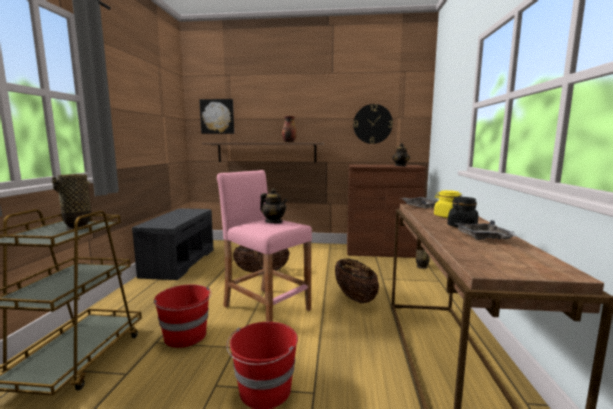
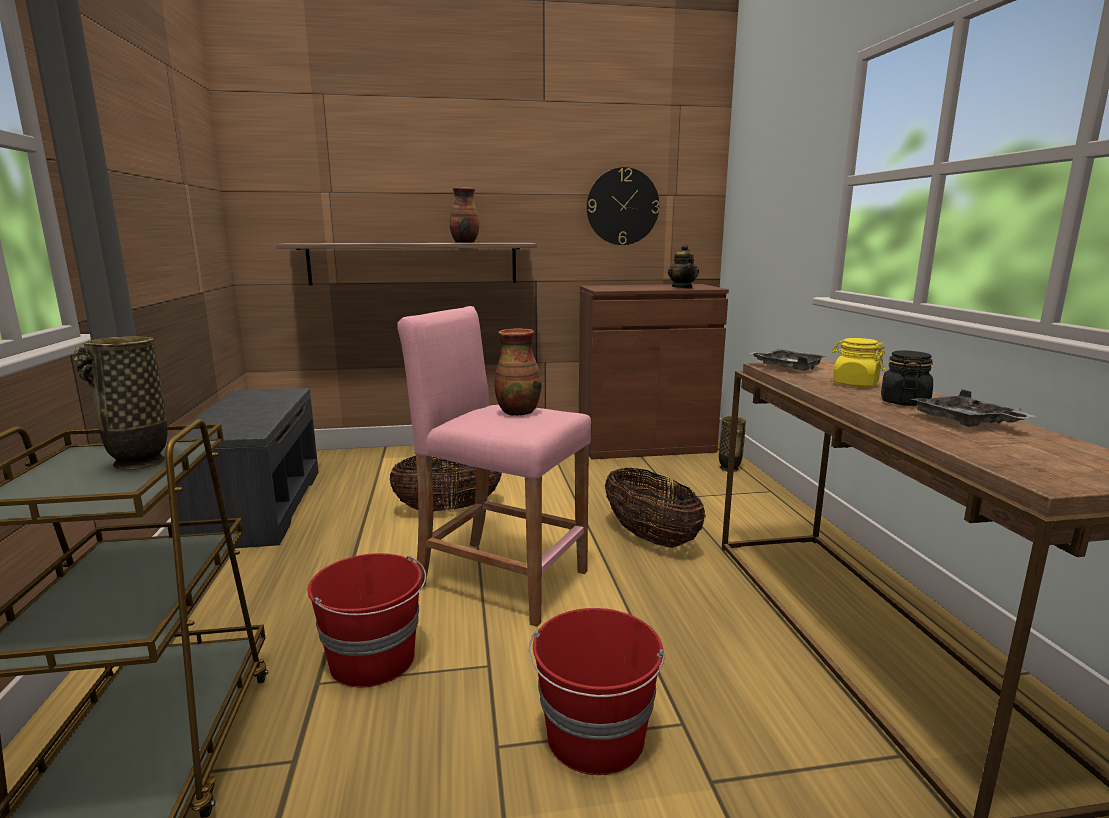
camera: 15 degrees left, 5 degrees up
picture [199,99,234,134] -> none
teapot [260,188,288,223] -> vase [494,328,542,416]

